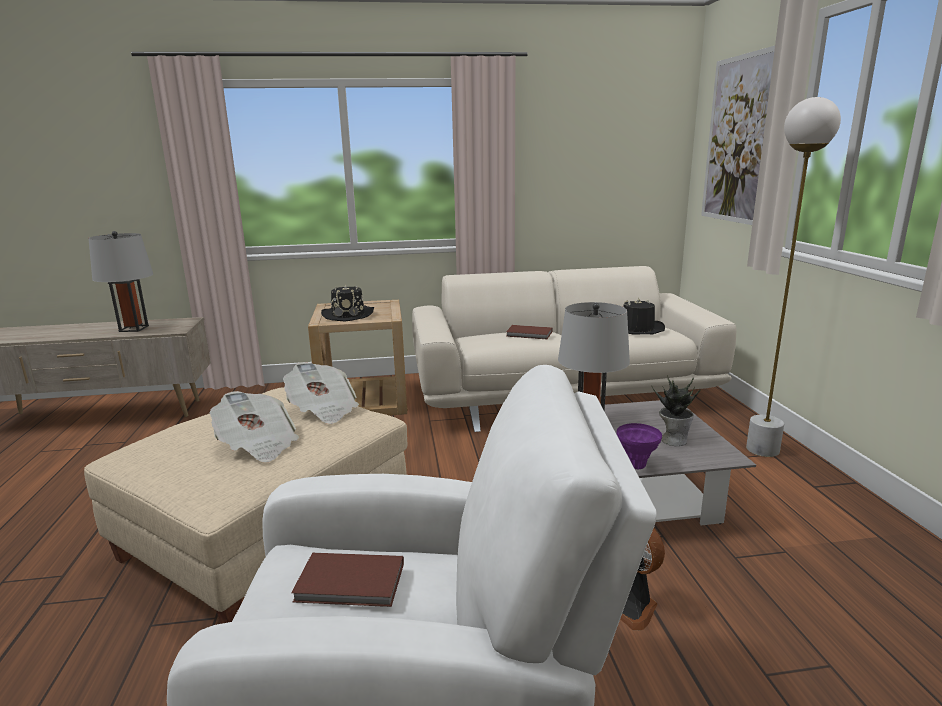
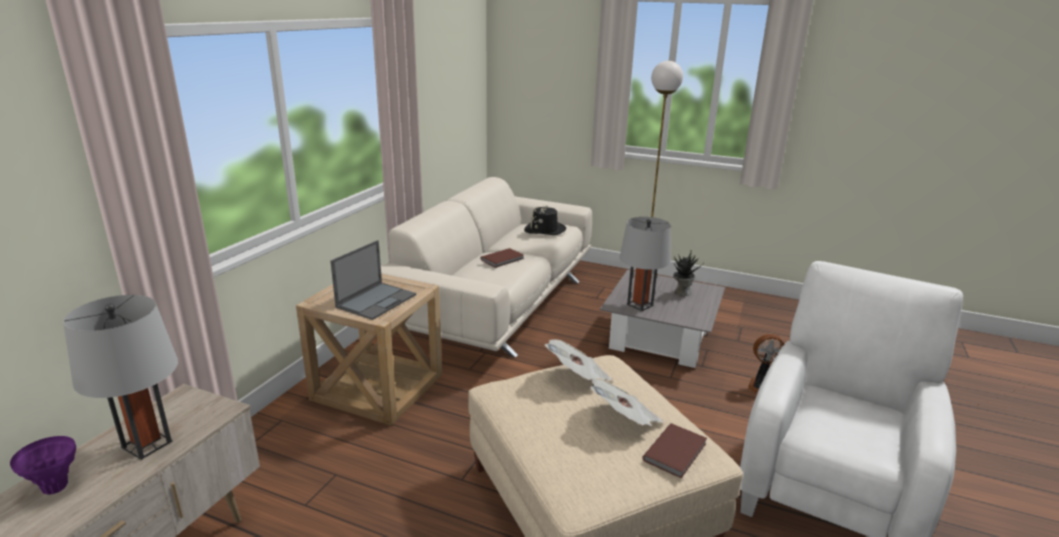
camera: 60 degrees left, 5 degrees up
brown book [291,553,404,607] -> brown book moved to [642,423,707,478]
black hat [321,284,374,322] -> laptop [330,240,416,320]
purple vase [617,423,662,469] -> purple vase moved to [10,436,76,495]
picture [701,46,775,225] -> none

